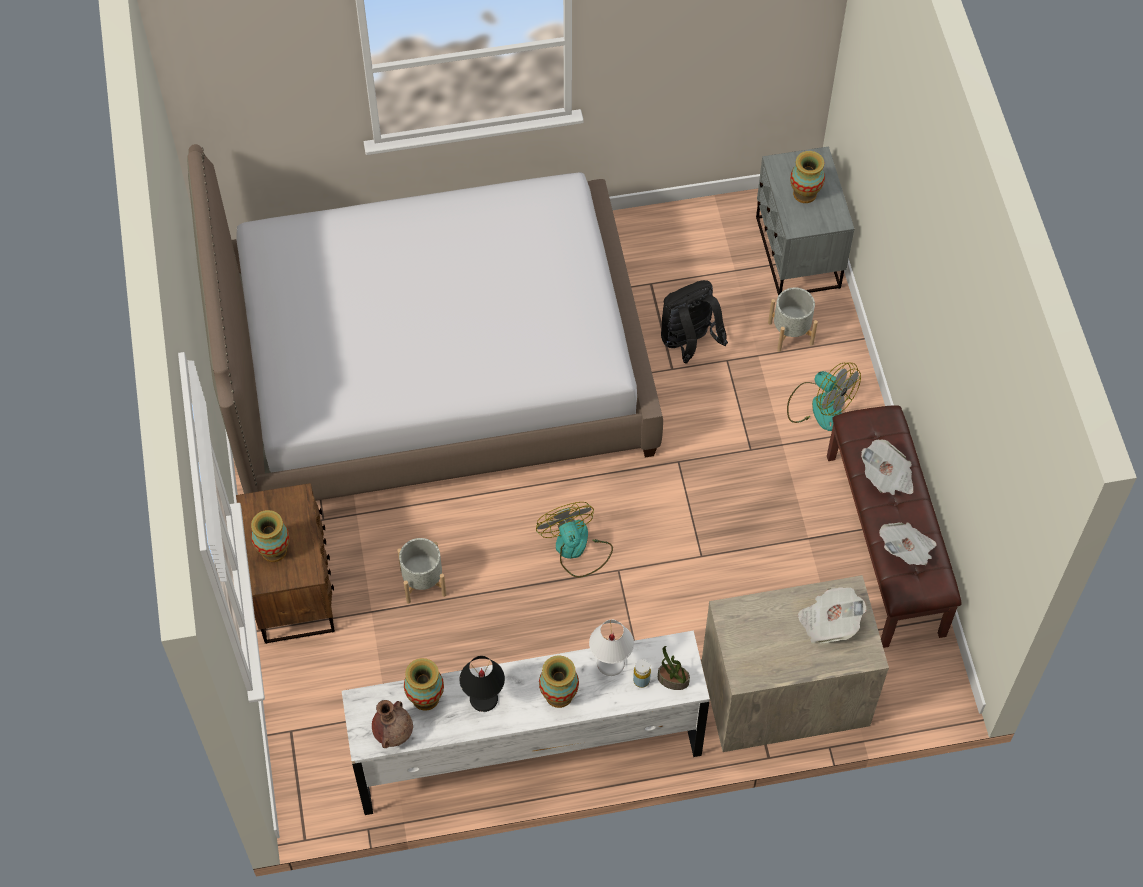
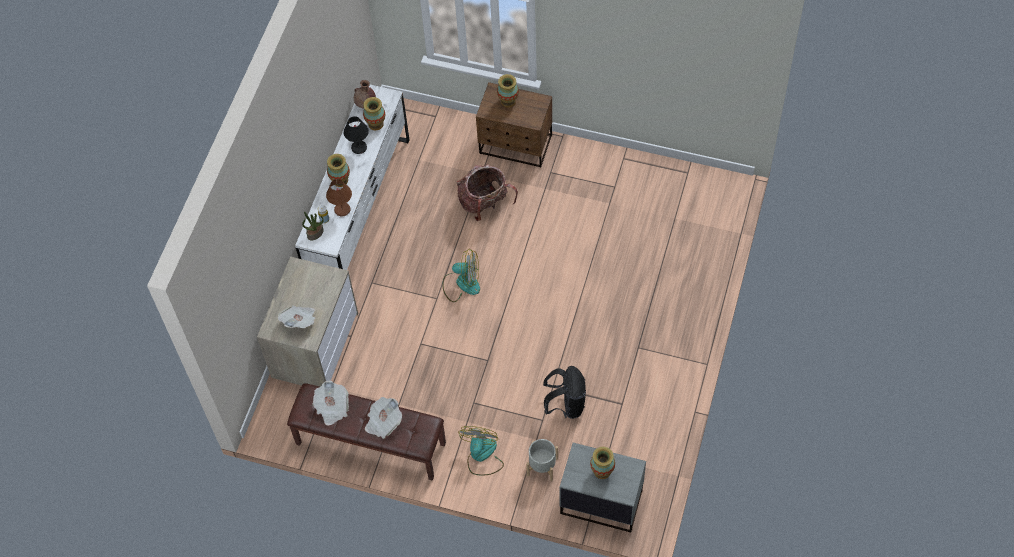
camera: 120 degrees right, 0 degrees up
bed [187,144,663,501] -> none
grey planter [397,538,446,604] -> backpack [457,164,518,221]
white table lamp [589,620,634,676] -> brown table lamp [326,179,352,216]
fan [787,362,861,431] -> fan turned 120 degrees clockwise [458,426,504,475]

